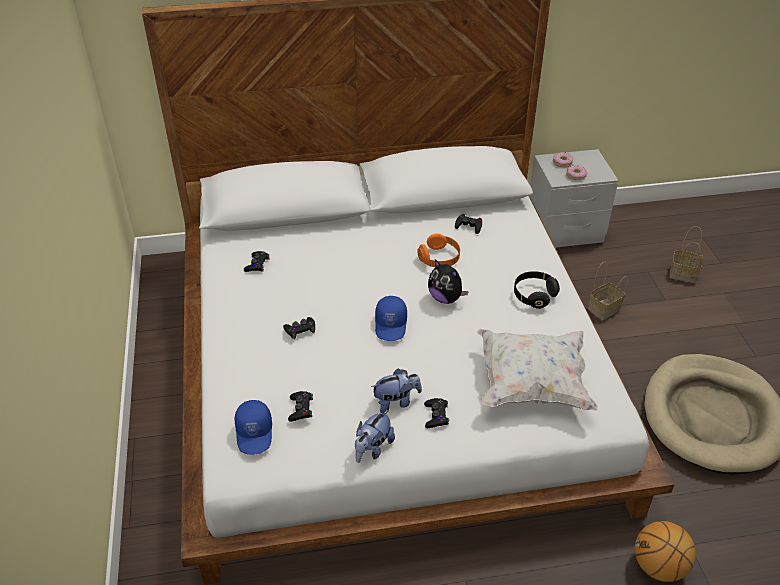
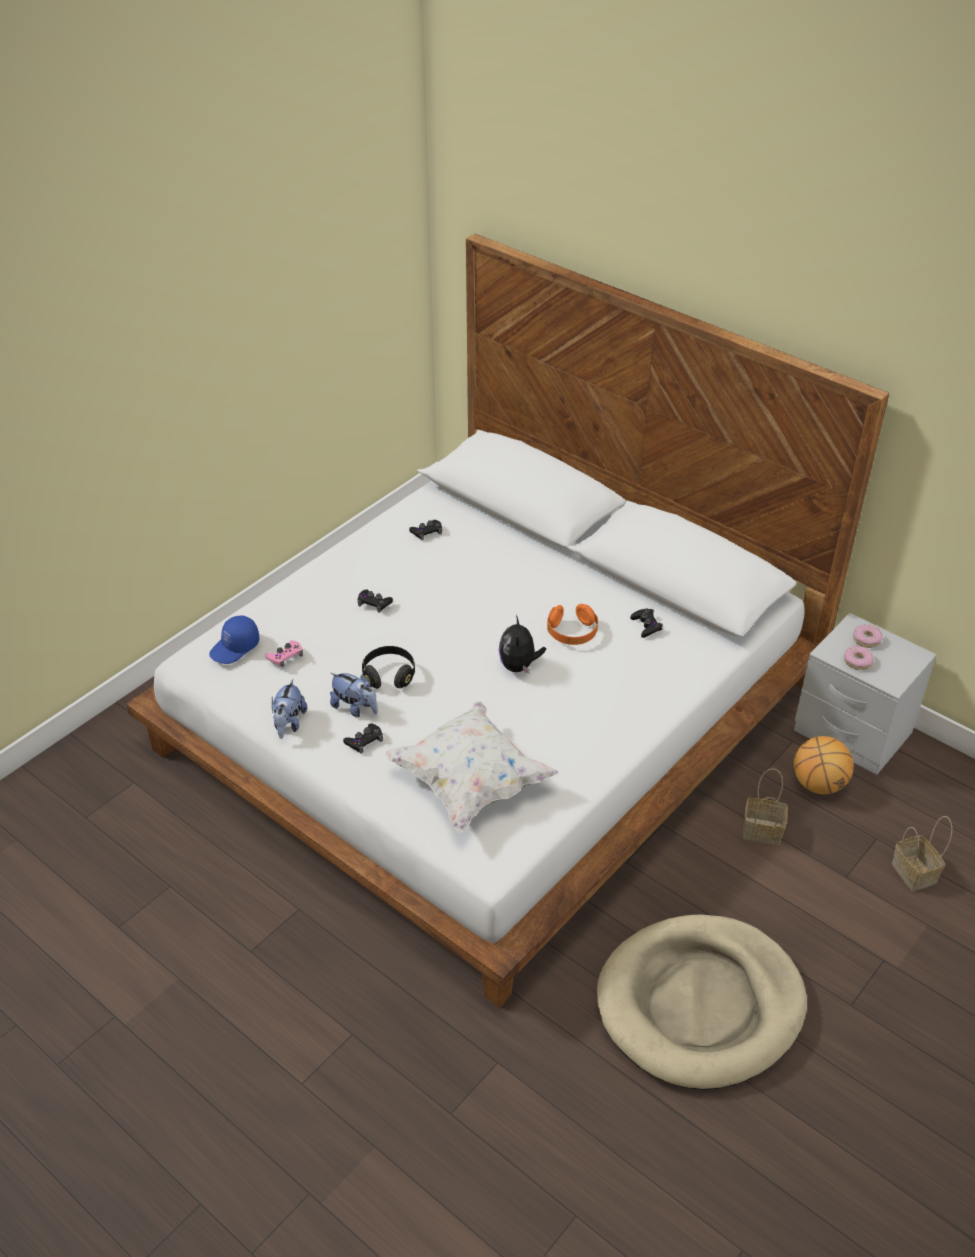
camera: 50 degrees right, 0 degrees up
black game controller [288,391,313,422] -> pink game controller [265,640,303,667]
plush toy [355,410,395,463] -> plush toy turned 75 degrees counterclockwise [272,679,307,739]
blue cap [375,296,407,341] -> none
black headphones [514,271,560,309] -> black headphones moved to [362,646,415,689]
basketball [635,521,696,582] -> basketball moved to [794,736,854,794]

